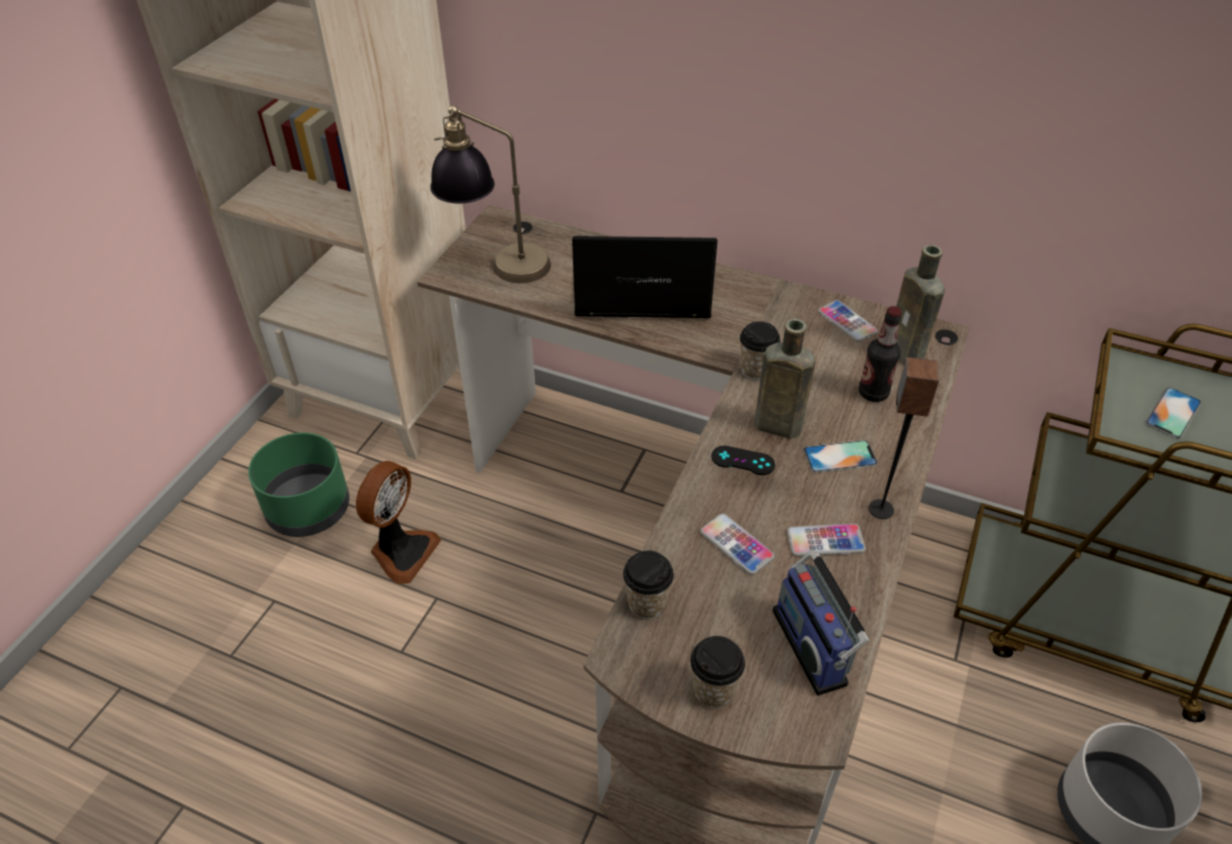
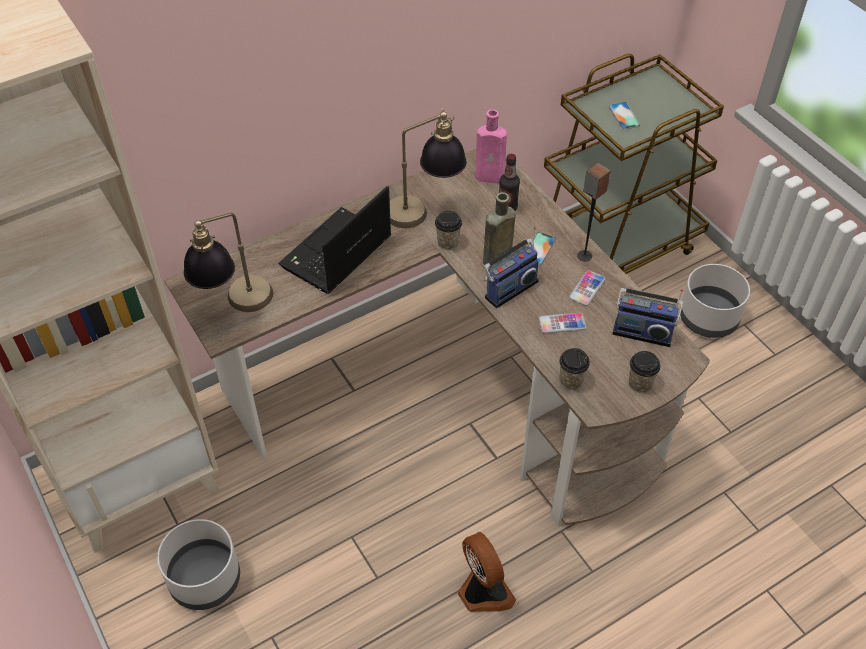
camera: 55 degrees left, 5 degrees up
green planter [248,433,349,537] -> grey planter [157,519,240,610]
fan [356,461,441,584] -> fan moved to [458,532,516,612]
black game controller [711,446,775,475] -> radio [483,226,539,308]
phone [818,300,878,342] -> none
brown bottle [896,245,945,365] -> pink bottle [475,109,507,183]
none -> table lamp [390,108,467,228]

